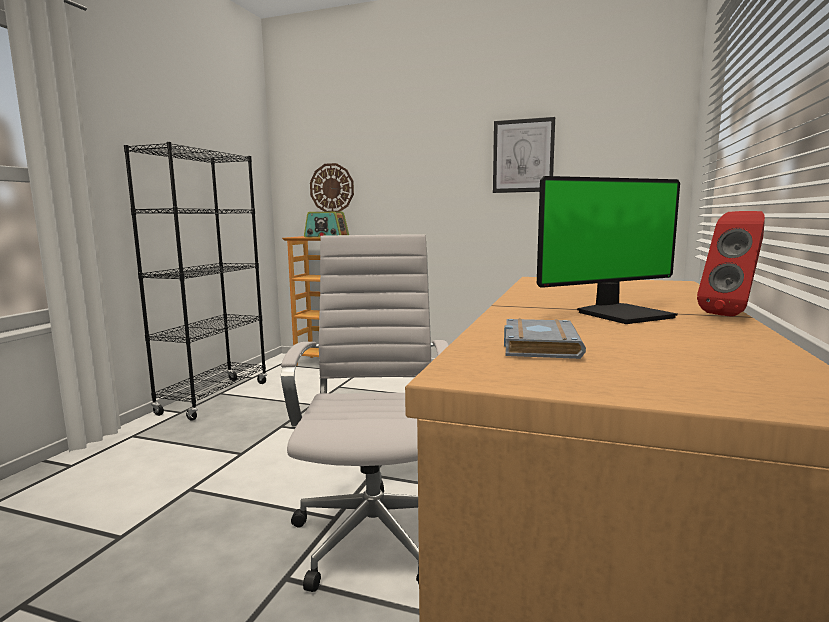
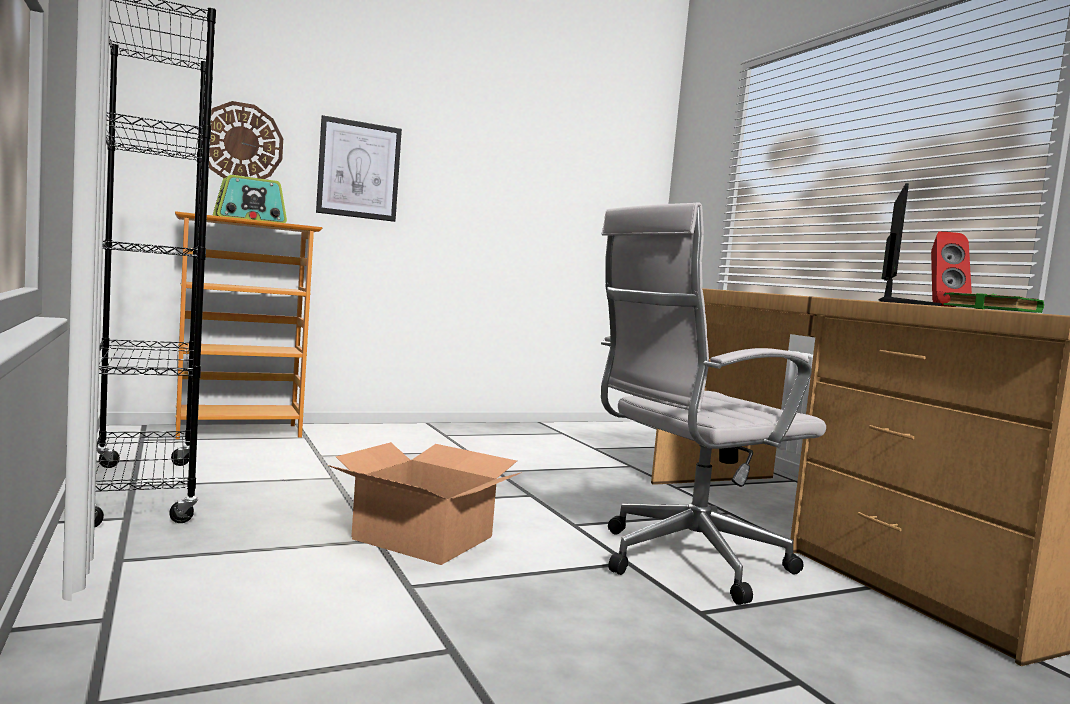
camera: 45 degrees left, 5 degrees down
white office chair [281,234,449,592] -> white office chair turned 75 degrees counterclockwise [601,202,826,605]
picture [493,117,555,193] -> picture moved to [316,115,402,222]
grey book [504,318,586,359] -> green book [943,292,1044,313]
none -> cardboard box [327,442,522,565]

